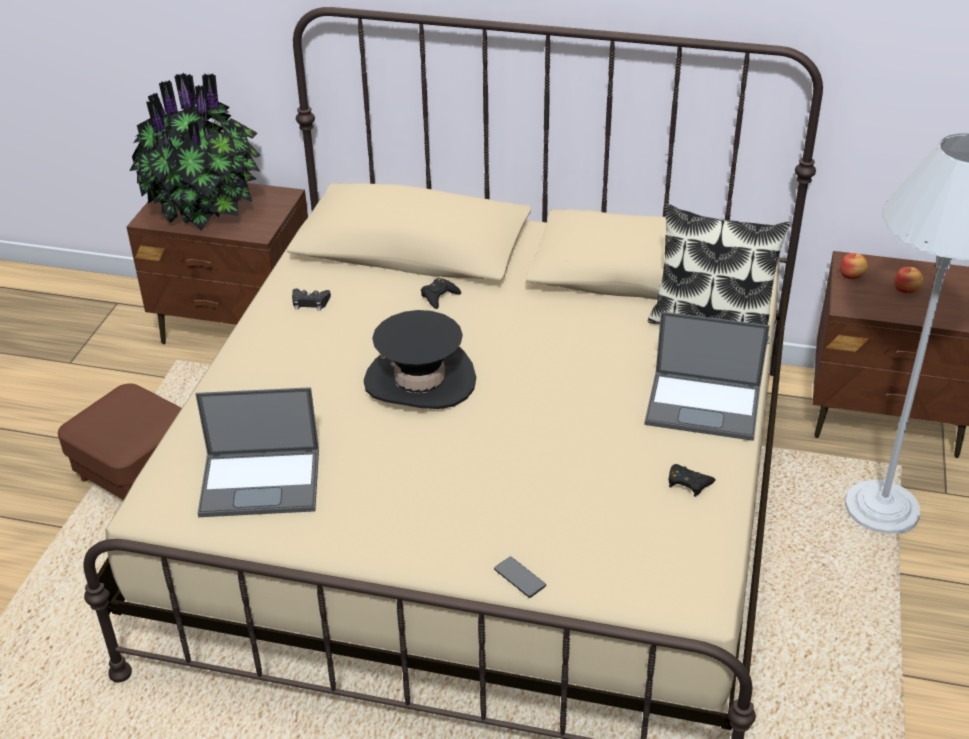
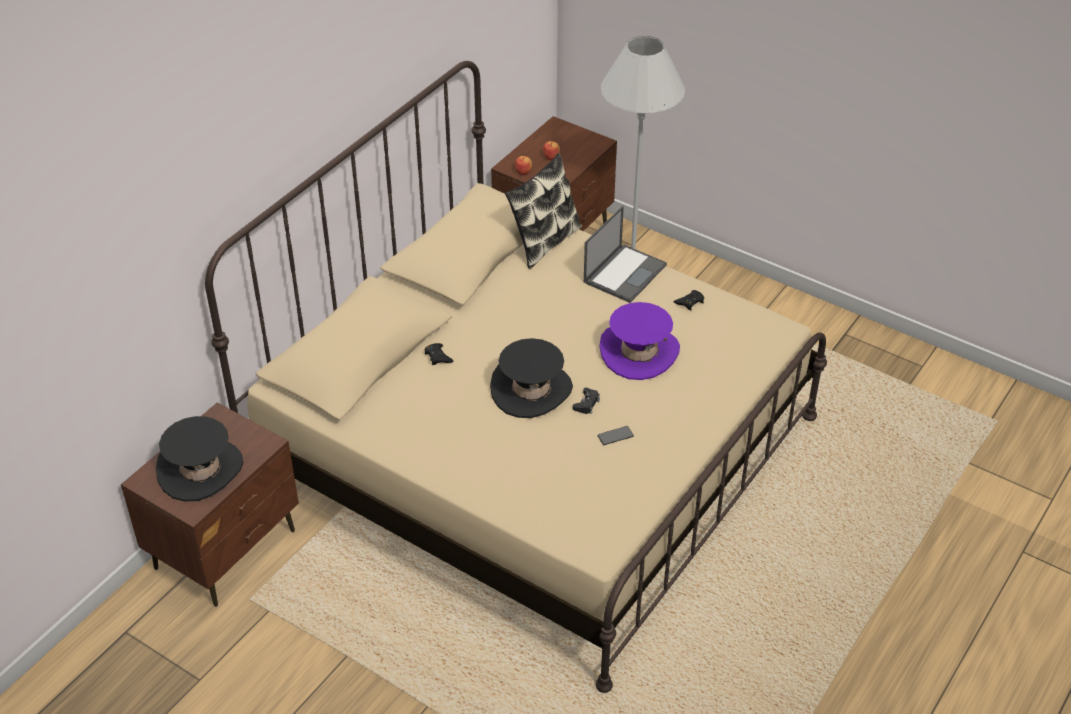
camera: 70 degrees left, 5 degrees up
brown ottoman [58,383,182,500] -> none
potted plant [130,73,261,230] -> black hat [156,416,244,502]
laptop [196,387,319,517] -> none
black game controller [292,289,331,310] -> black game controller moved to [573,388,600,414]
phone [494,557,546,598] -> phone moved to [598,426,634,445]
none -> purple hat [599,302,680,380]

